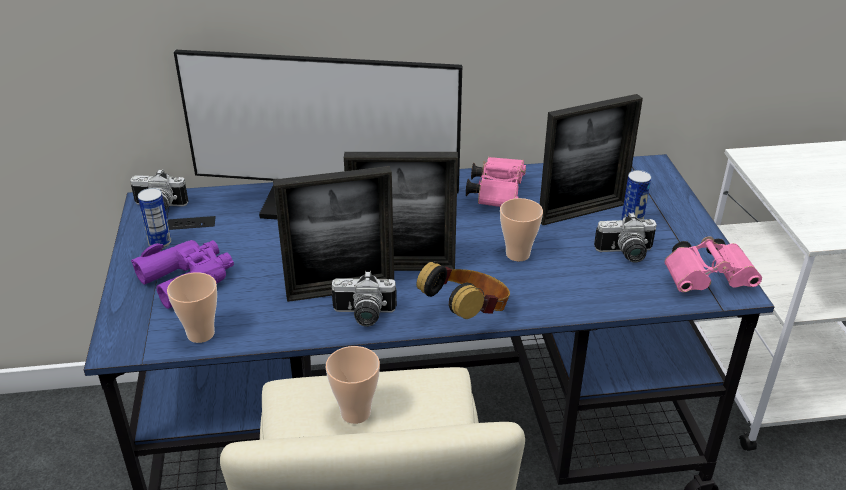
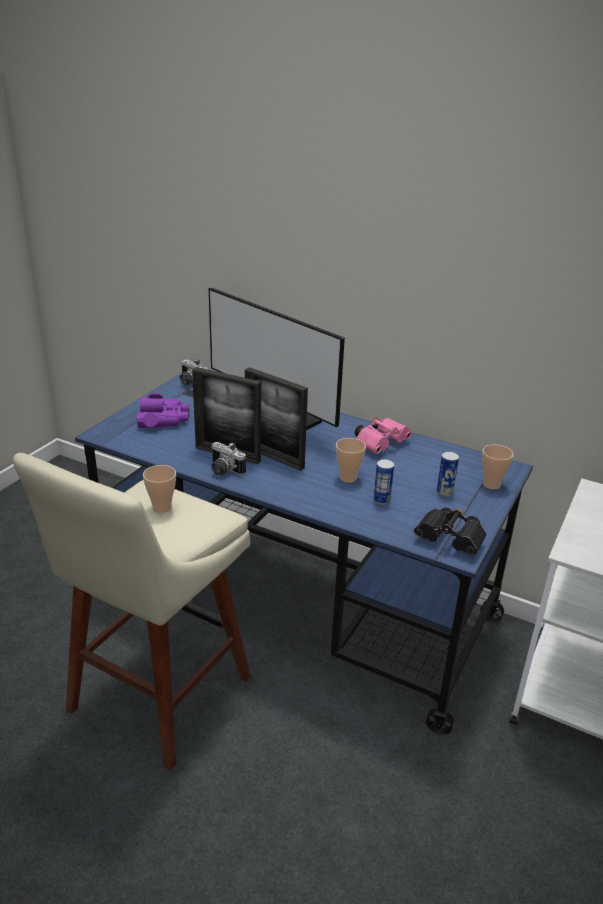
camera: 35 degrees right, 5 degrees down
can [138,188,171,249] -> can moved to [373,459,394,506]
cup [167,272,217,343] -> cup moved to [482,445,514,490]
headphones [416,261,510,319] -> none
picture frame [540,94,643,225] -> none
camera [594,212,657,263] -> none
pink binoculars [665,236,762,292] -> black binoculars [414,508,486,556]

